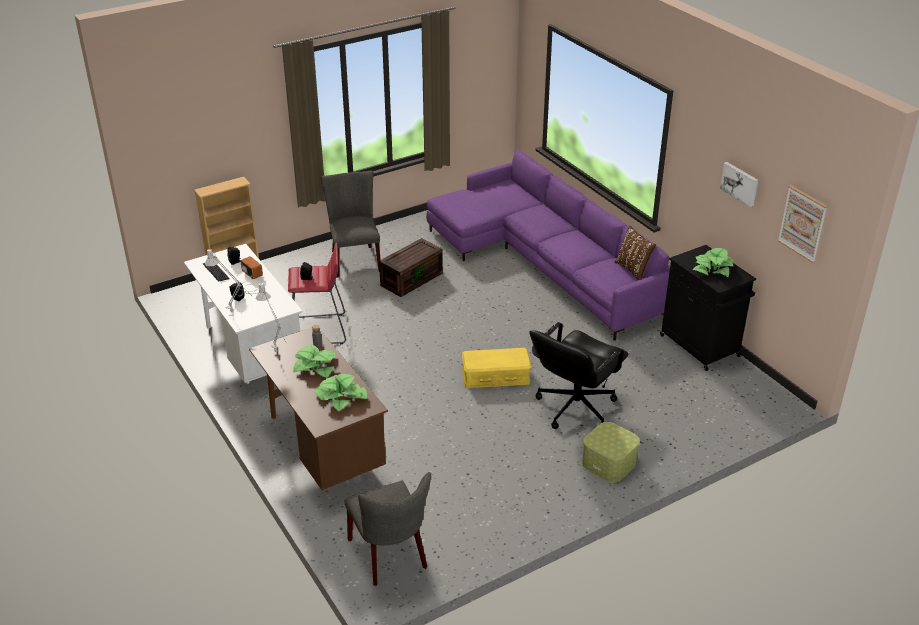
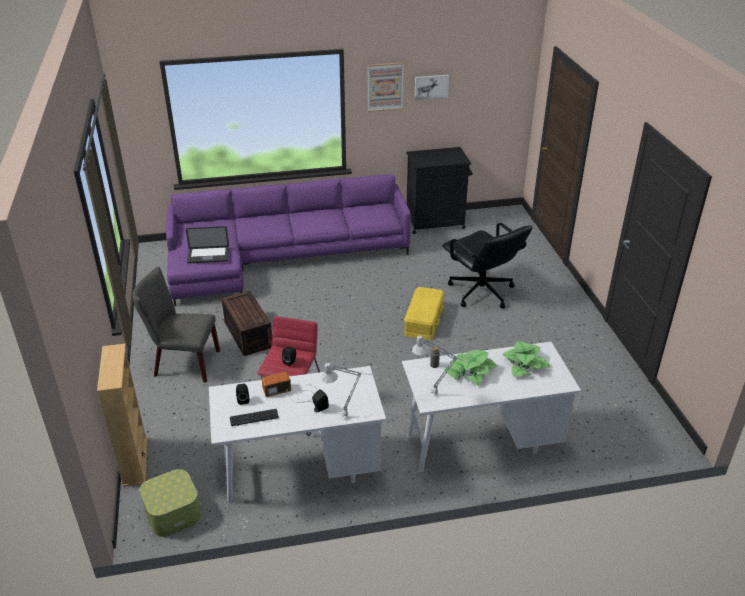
camera: 70 degrees left, 0 degrees up
brown desk [249,327,388,490] -> white desk [402,342,581,472]
grey chair [344,472,431,586] -> none
storage box [582,422,640,482] -> storage box moved to [140,469,201,537]
brown pillow [615,226,656,280] -> none
potted plant [692,248,733,277] -> none
picture [778,185,828,263] -> picture moved to [367,62,404,112]
none -> laptop [186,226,229,263]

